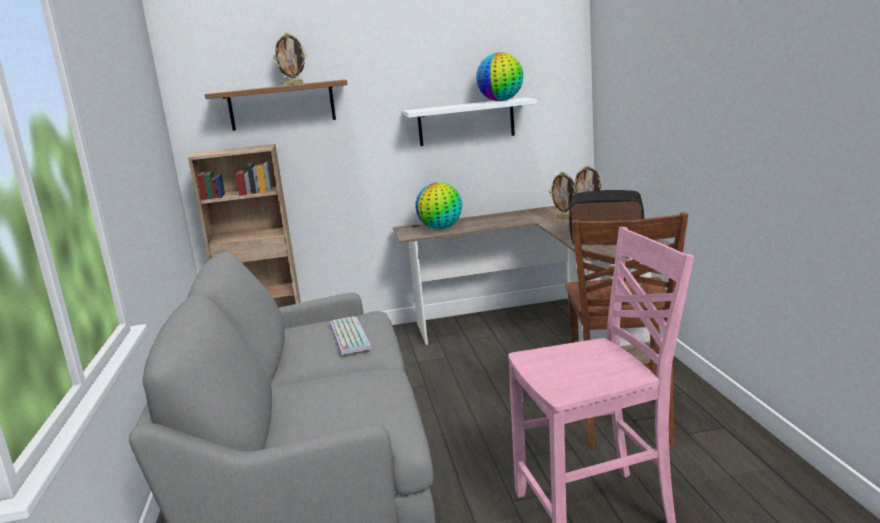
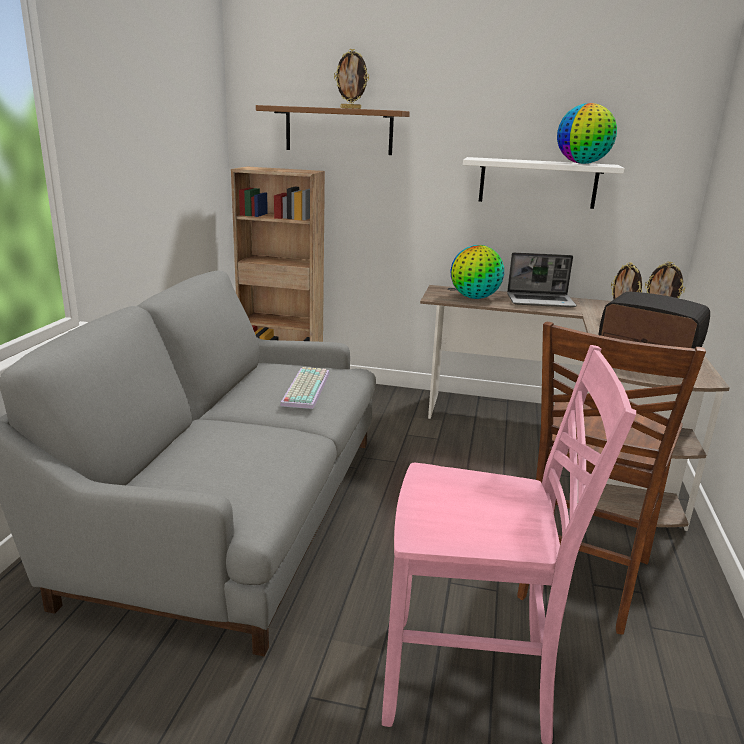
camera: 20 degrees right, 5 degrees up
none -> laptop [507,252,577,307]

